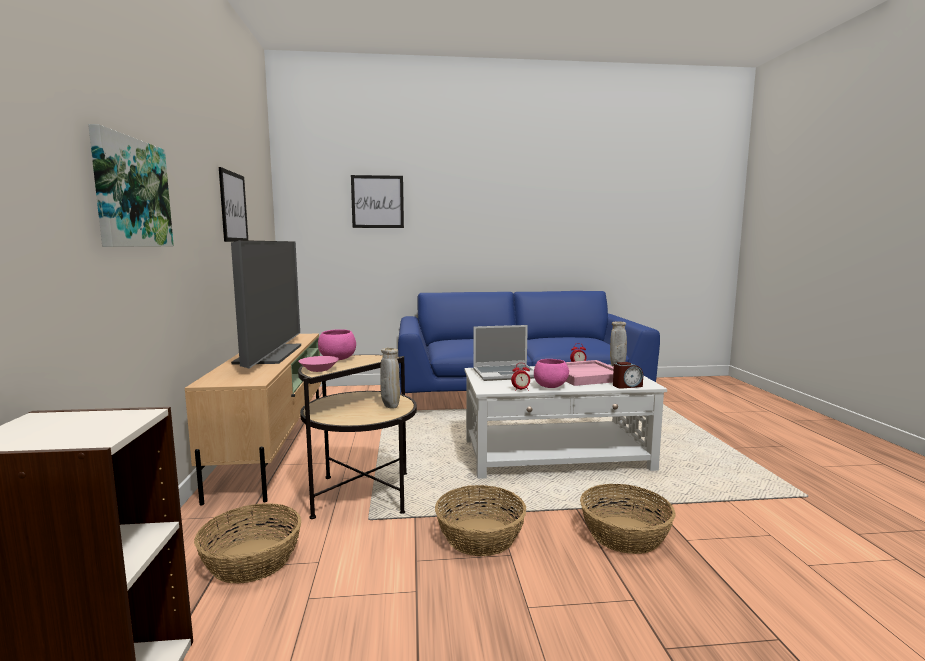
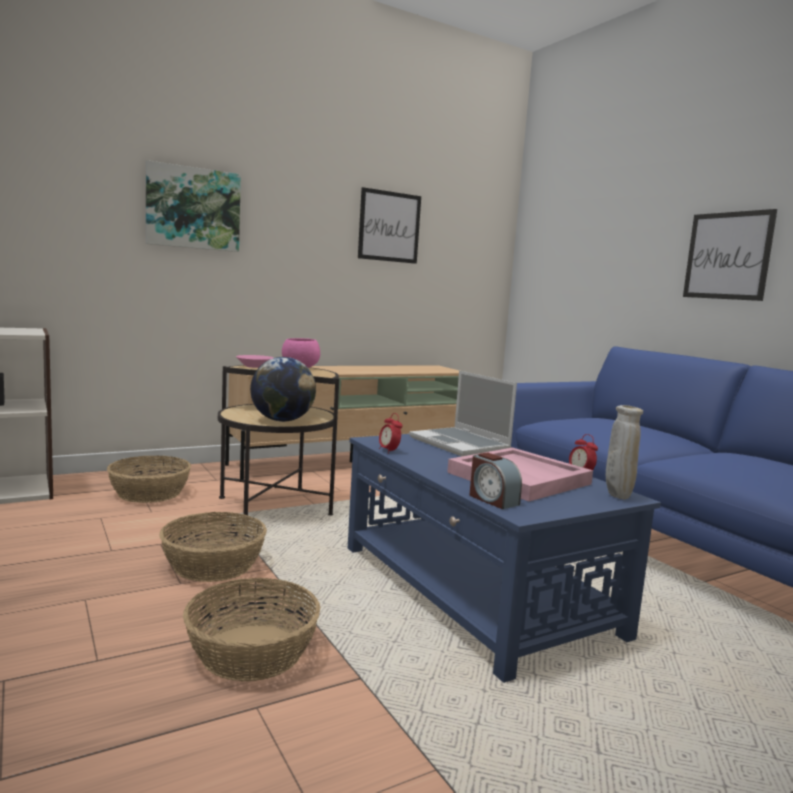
camera: 65 degrees right, 0 degrees up
television [231,240,301,369] -> none
picture [351,175,404,228] -> picture moved to [683,209,777,301]
beige vase [380,348,400,409] -> globe [250,357,316,422]
white coffee table [464,364,667,479] -> blue coffee table [348,434,661,683]
pink bowl [534,359,569,388] -> none

